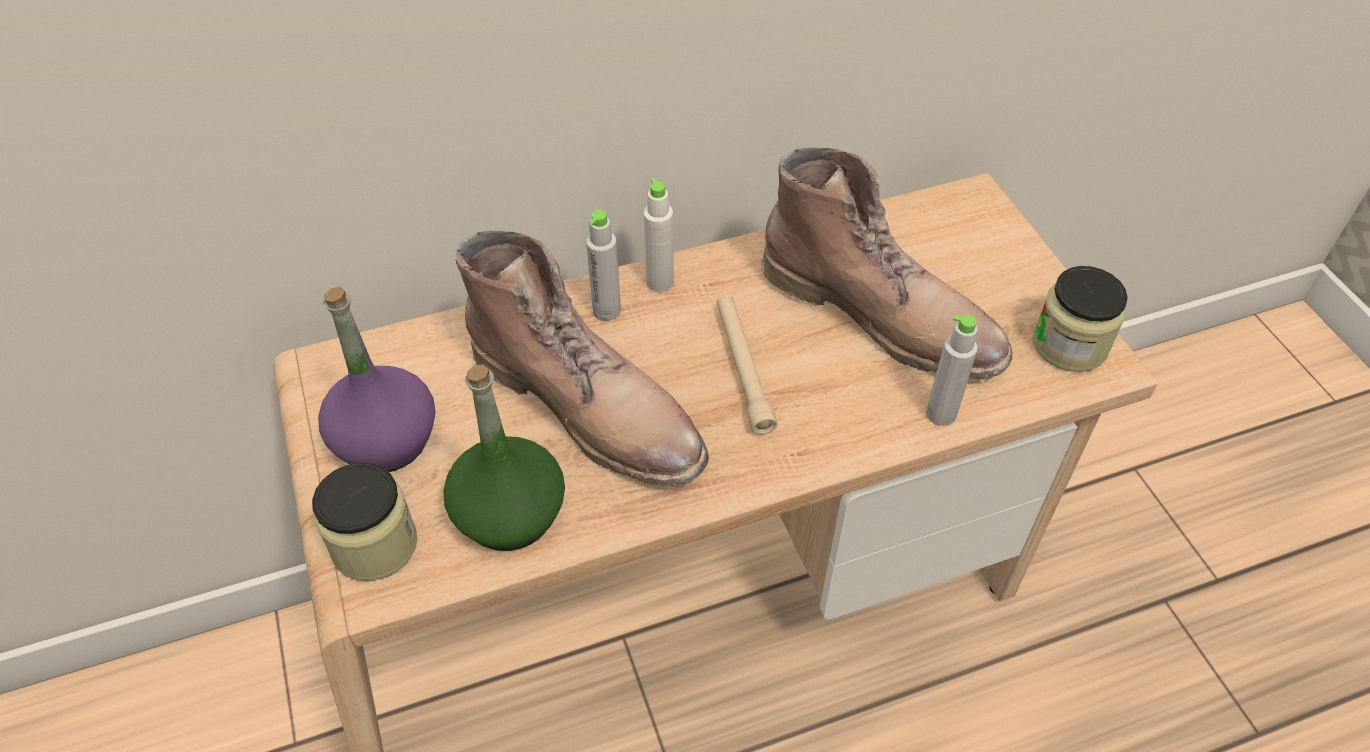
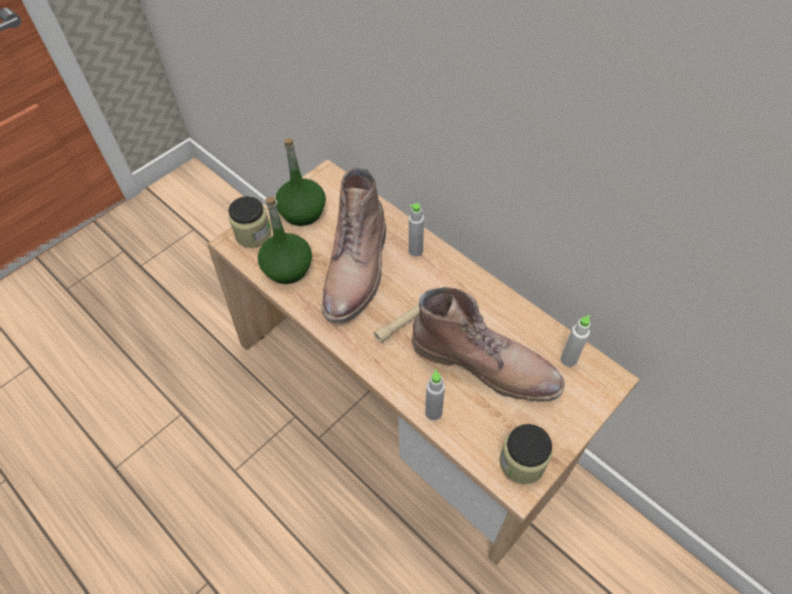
camera: 65 degrees right, 5 degrees up
purple bottle [318,287,435,472] -> green bottle [275,138,326,226]
white bottle [644,178,674,292] -> white bottle moved to [561,314,590,367]
brown boot [761,148,1013,379] -> brown boot turned 75 degrees counterclockwise [412,287,565,402]

